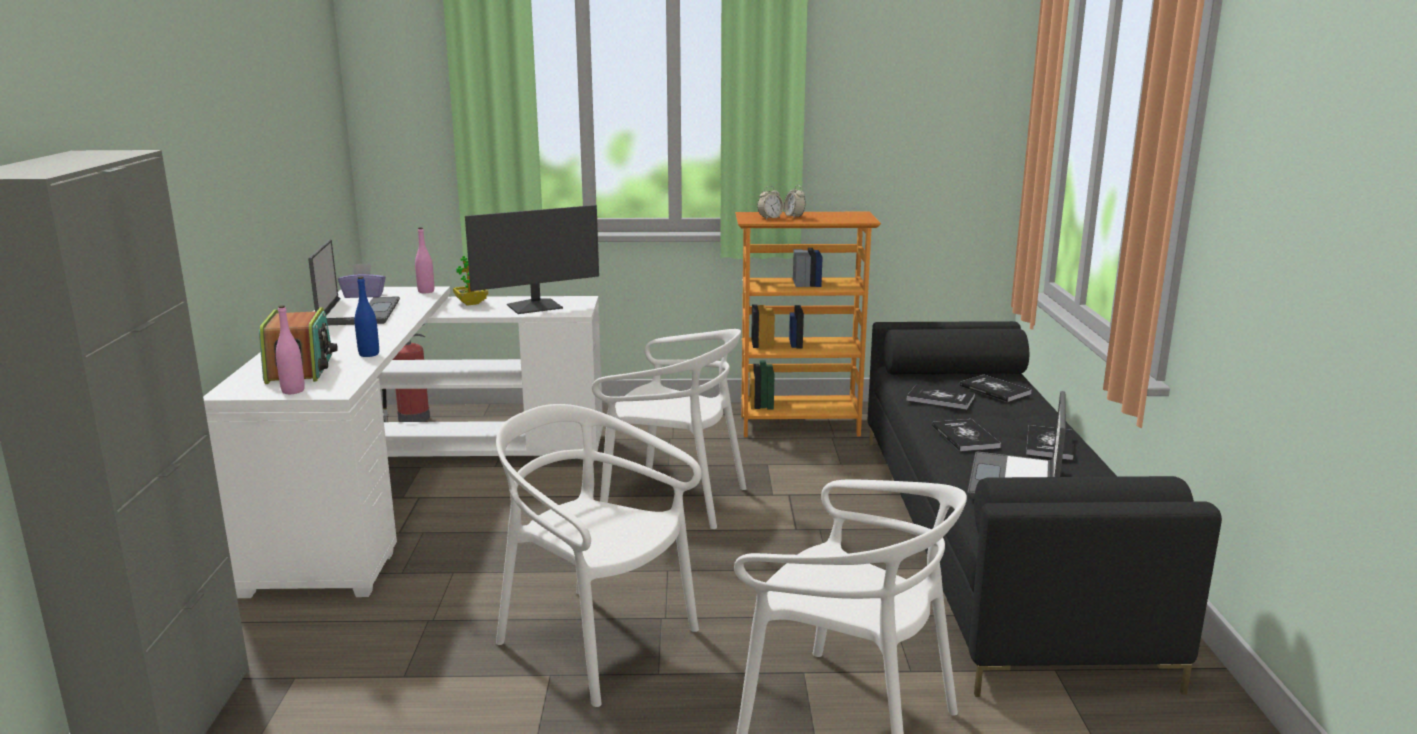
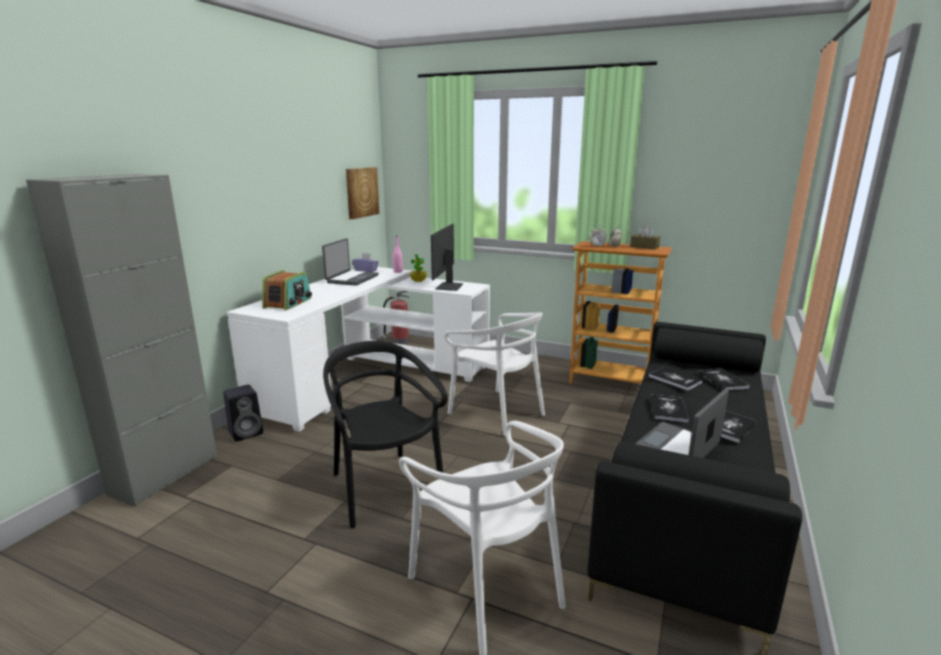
camera: 25 degrees right, 0 degrees up
pink bottle [276,305,305,394] -> none
blue bottle [354,276,379,357] -> none
monitor [465,205,599,314] -> monitor turned 105 degrees clockwise [431,224,463,291]
white chair [496,404,702,707] -> black chair [323,341,447,528]
none -> black speaker [223,385,263,441]
none -> picture [346,167,379,219]
none -> brown tissue box [630,225,660,249]

